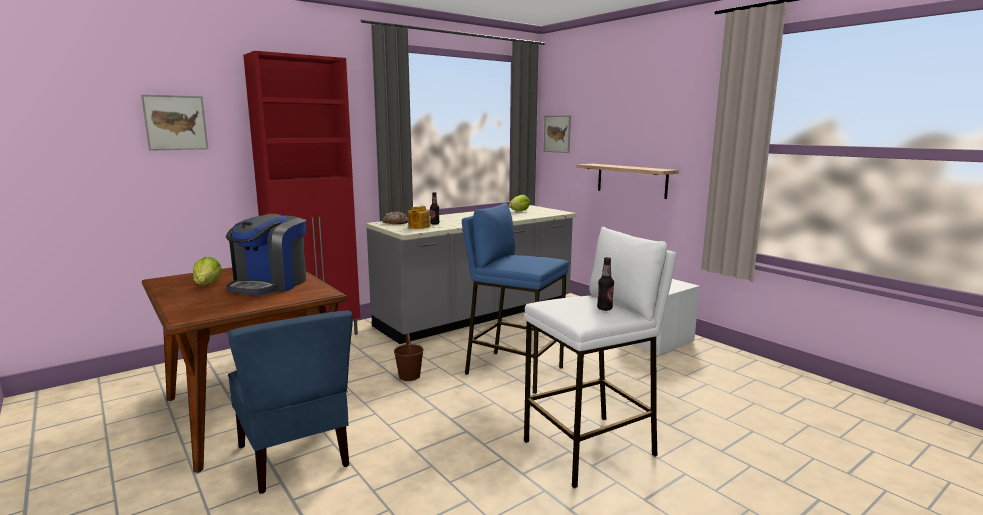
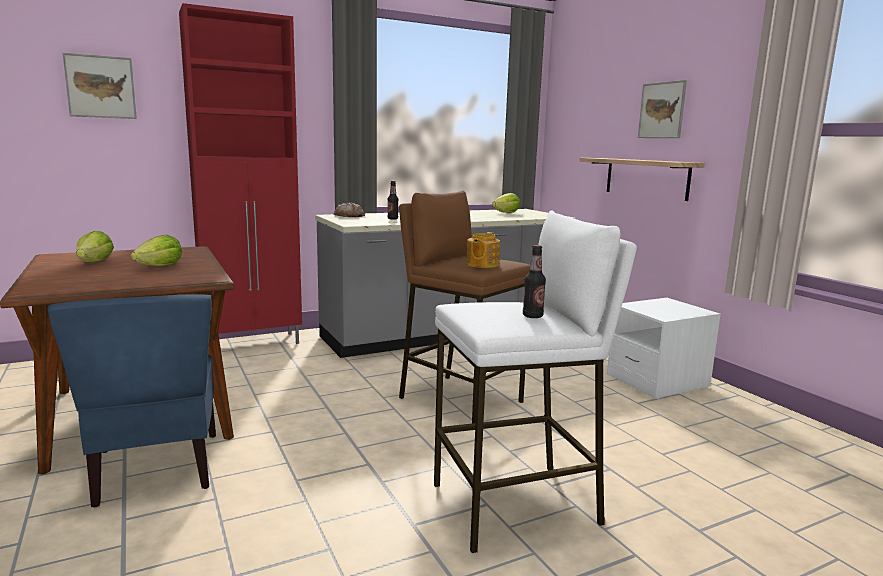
camera: 10 degrees right, 0 degrees up
coffee machine [226,214,306,295] -> lettuce [131,235,182,266]
brown bucket [394,333,424,381] -> none
teapot [408,206,430,229] -> teapot moved to [466,232,500,268]
blue stool [462,203,569,394] -> brown stool [399,190,530,423]
picture [544,115,571,153] -> picture moved to [638,80,687,138]

